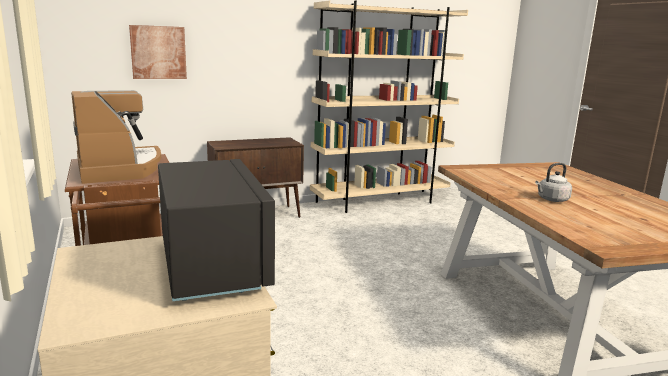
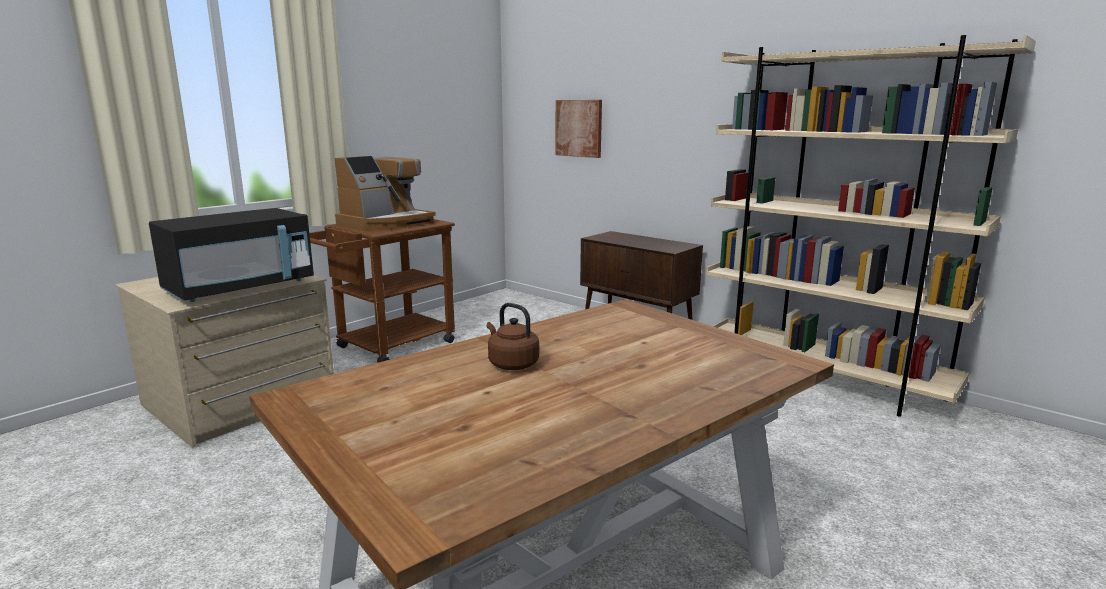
camera: 65 degrees right, 0 degrees up
grey kettle [535,163,572,202] -> brown kettle [487,303,539,370]

